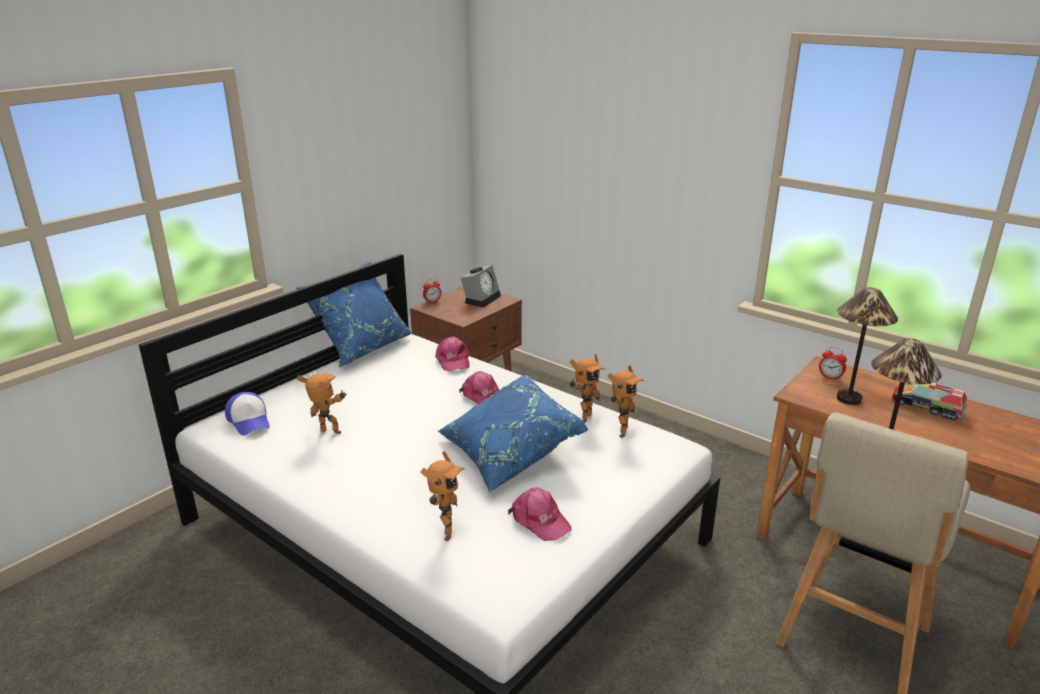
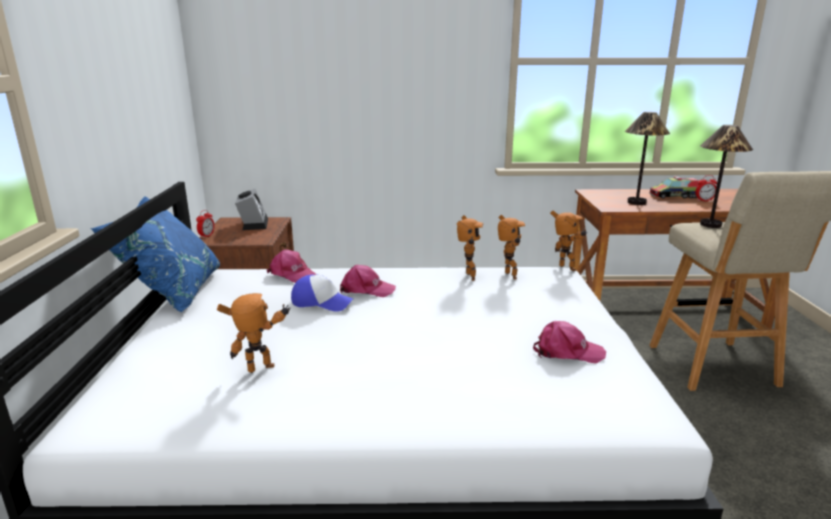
camera: 40 degrees left, 5 degrees down
cap [225,392,270,436] -> cap moved to [291,275,354,312]
toy robot [420,451,464,541] -> toy robot moved to [550,210,586,271]
blue pillow [438,375,588,493] -> none
alarm clock [819,347,847,381] -> alarm clock moved to [695,175,717,201]

